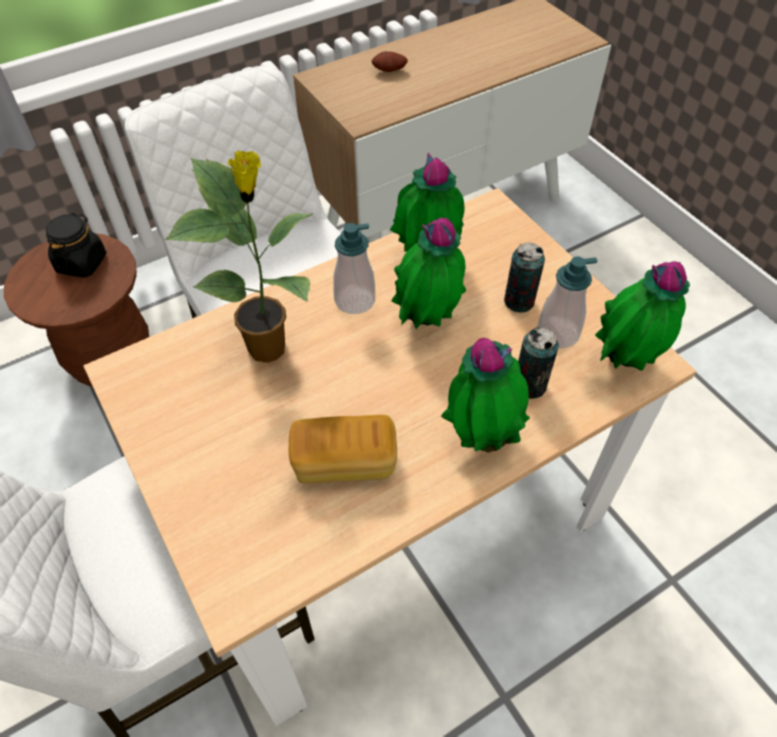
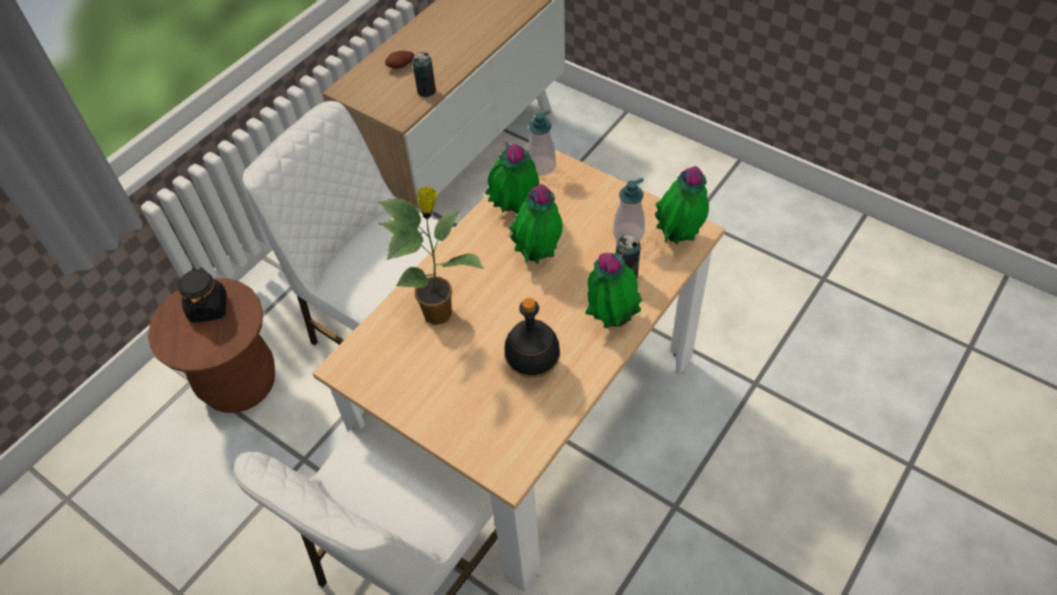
camera: 20 degrees left, 0 degrees up
bread [289,415,397,483] -> black bottle [505,298,560,378]
soap dispenser [333,223,375,314] -> soap dispenser moved to [527,110,556,176]
can [504,243,545,313] -> can moved to [412,52,436,97]

